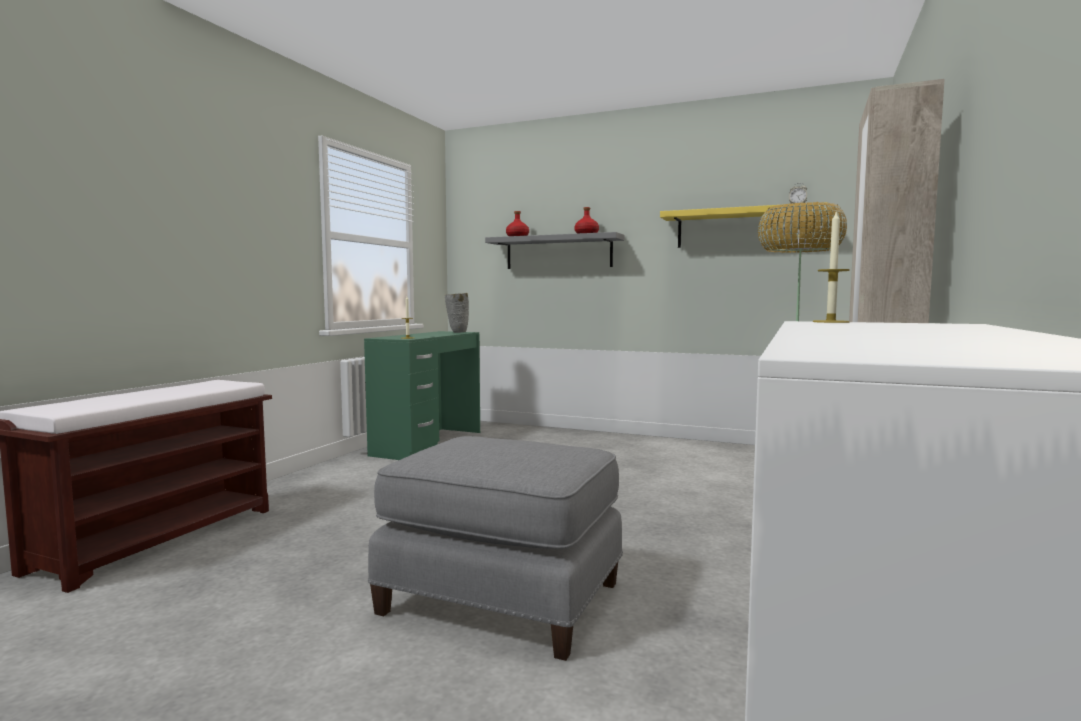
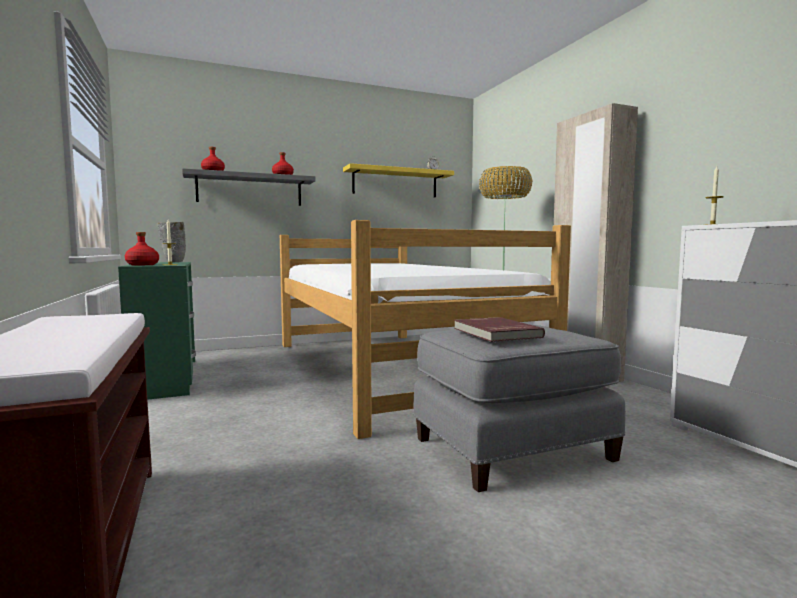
camera: 45 degrees left, 0 degrees up
none -> red bottle [125,232,159,265]
none -> bed [280,220,571,439]
none -> red book [454,317,545,342]

